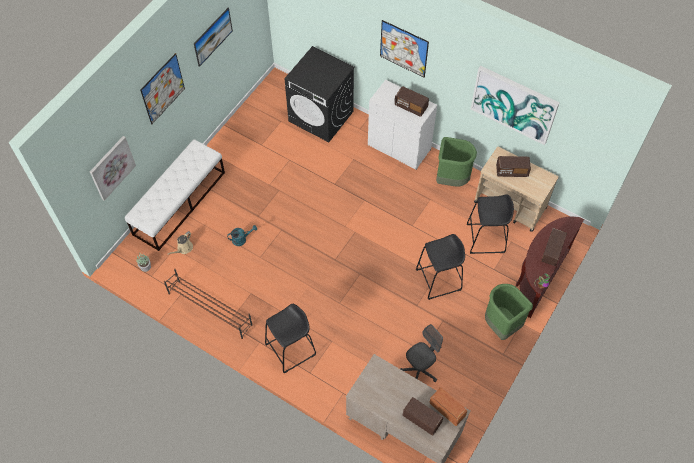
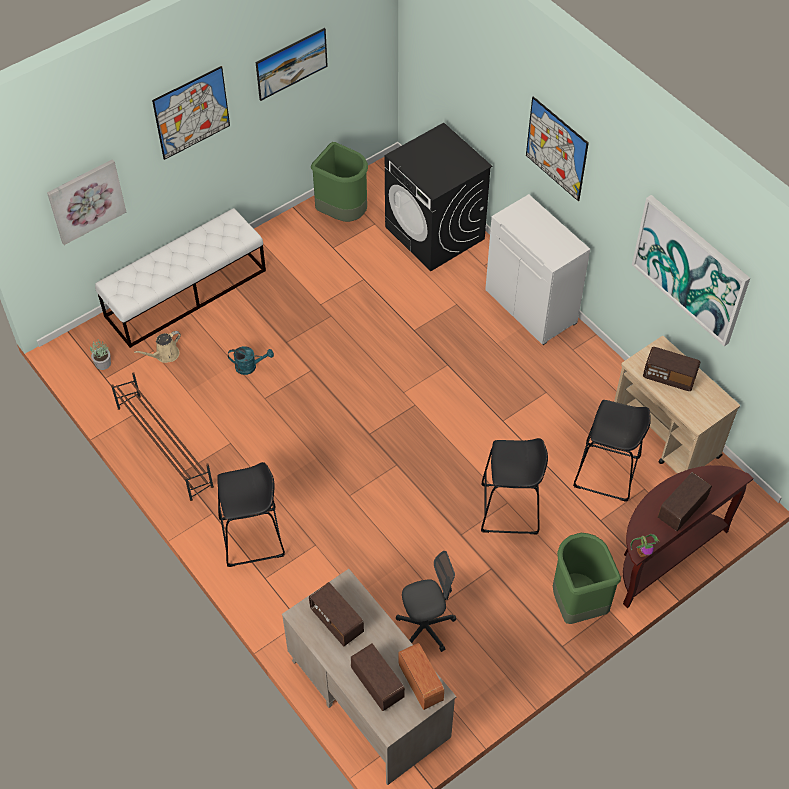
camera: 20 degrees right, 5 degrees down
radio [394,86,429,117] -> radio moved to [309,582,364,646]
green trash can [436,137,477,186] -> green trash can moved to [311,142,368,222]

